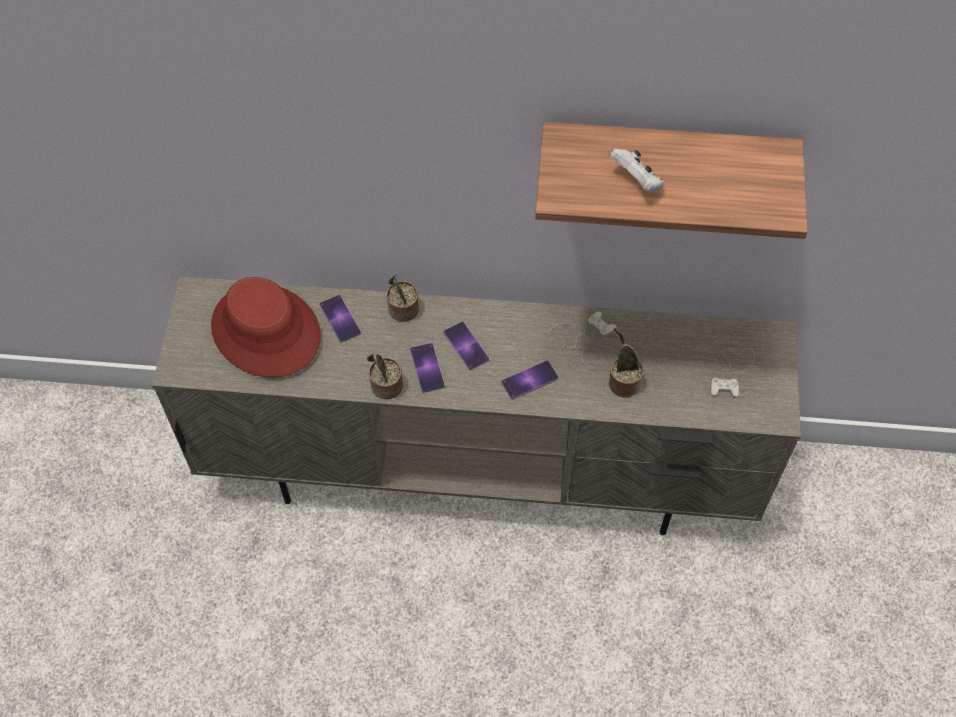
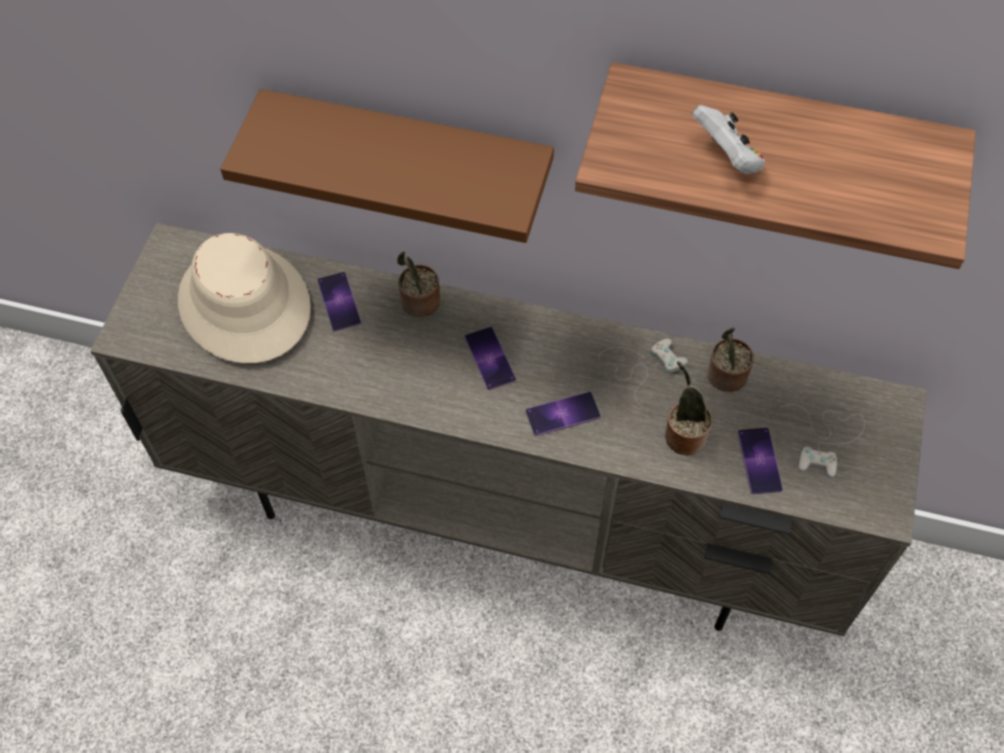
camera: 10 degrees right, 0 degrees up
red hat [211,277,321,378] -> beige hat [178,233,311,363]
potted plant [367,353,403,399] -> potted plant moved to [707,328,754,392]
phone [410,343,445,393] -> phone moved to [737,427,783,495]
none -> brown shelf [220,89,554,243]

